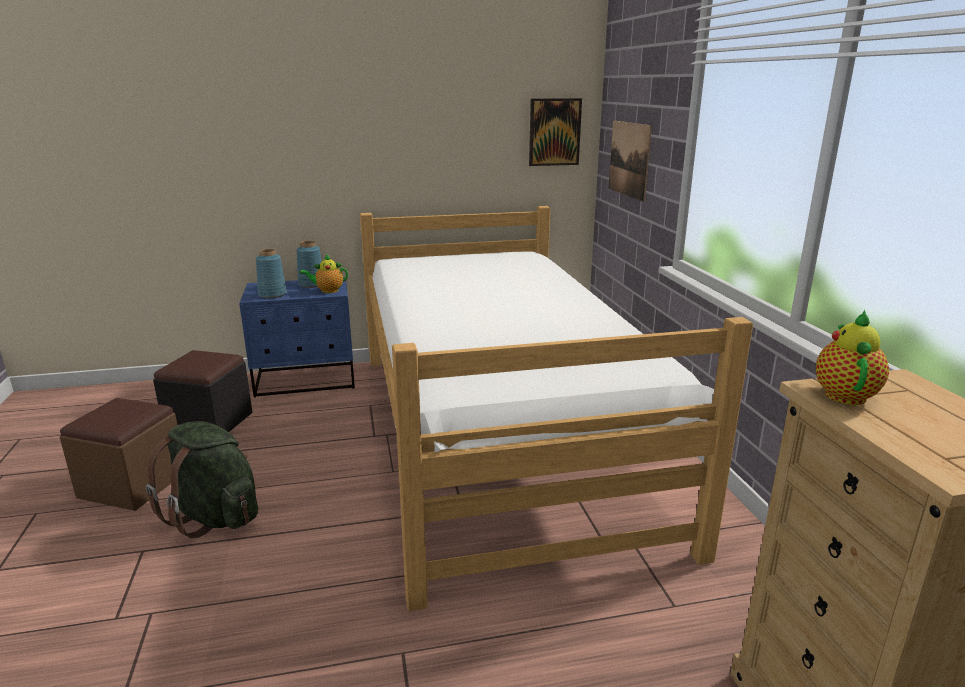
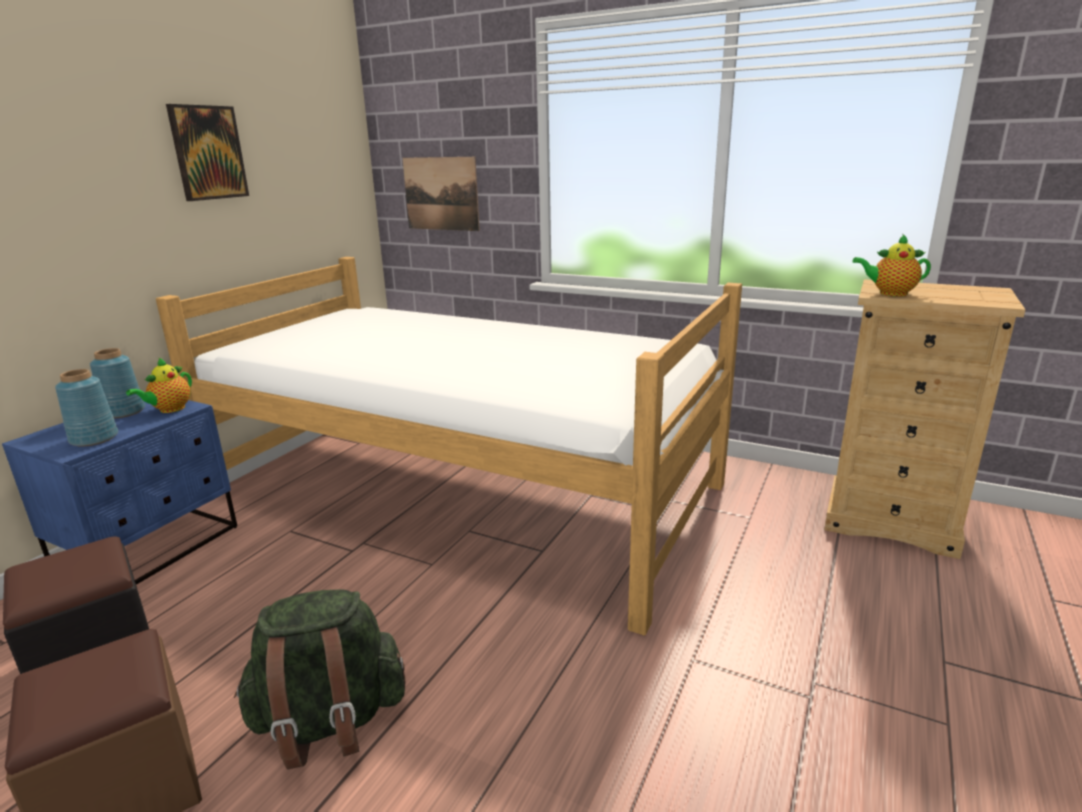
camera: 50 degrees left, 0 degrees up
picture [529,98,582,166] -> picture moved to [166,104,249,201]
teapot [816,310,889,405] -> teapot turned 45 degrees counterclockwise [852,234,931,296]

